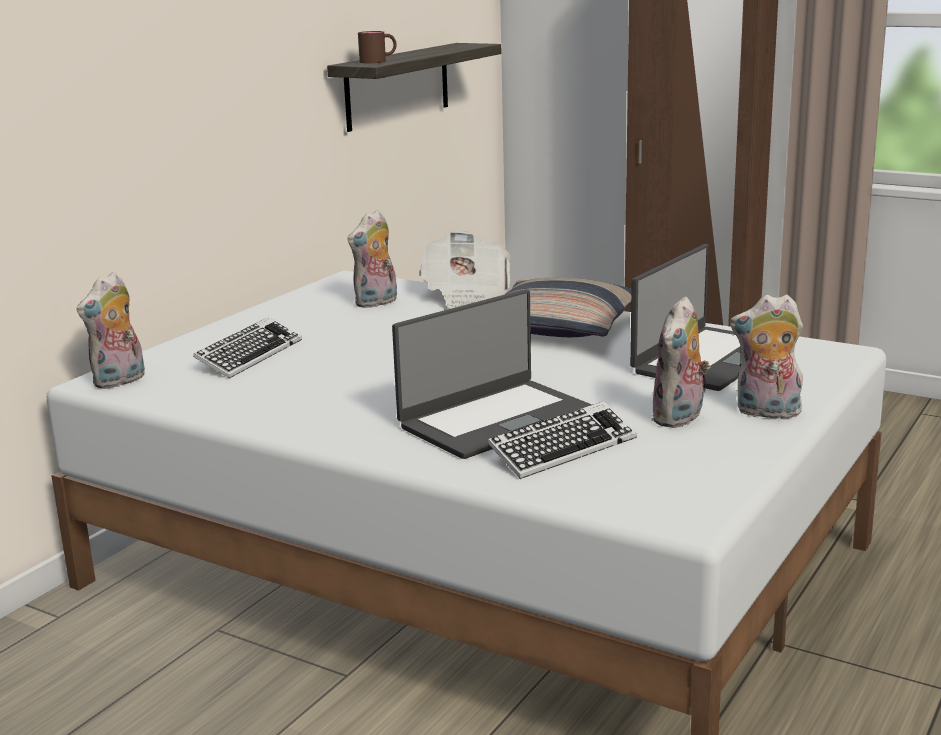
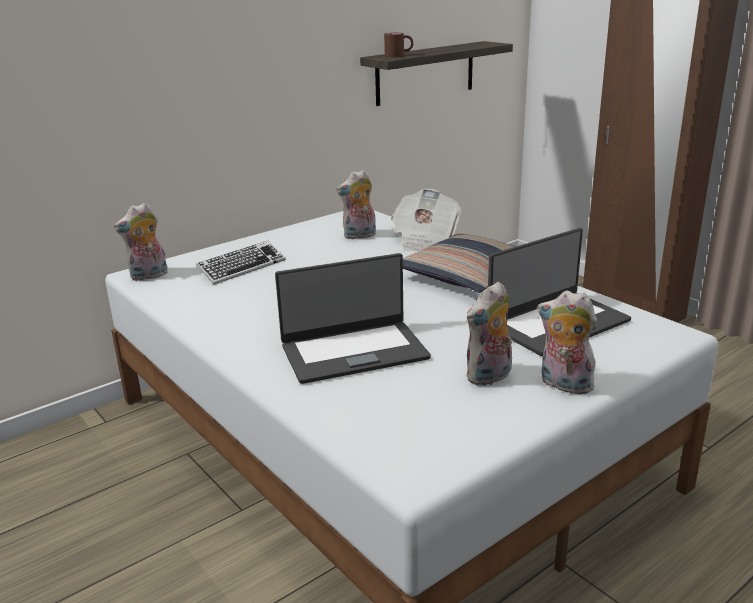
camera: 20 degrees right, 5 degrees up
keyboard [487,401,637,479] -> none

